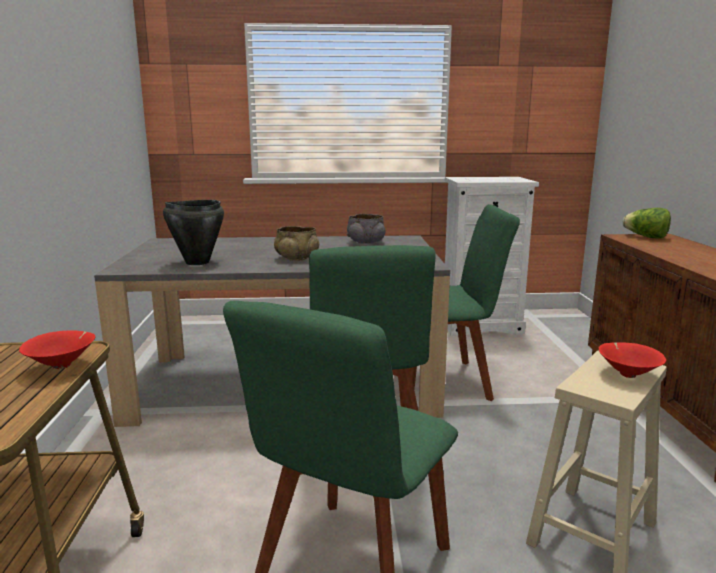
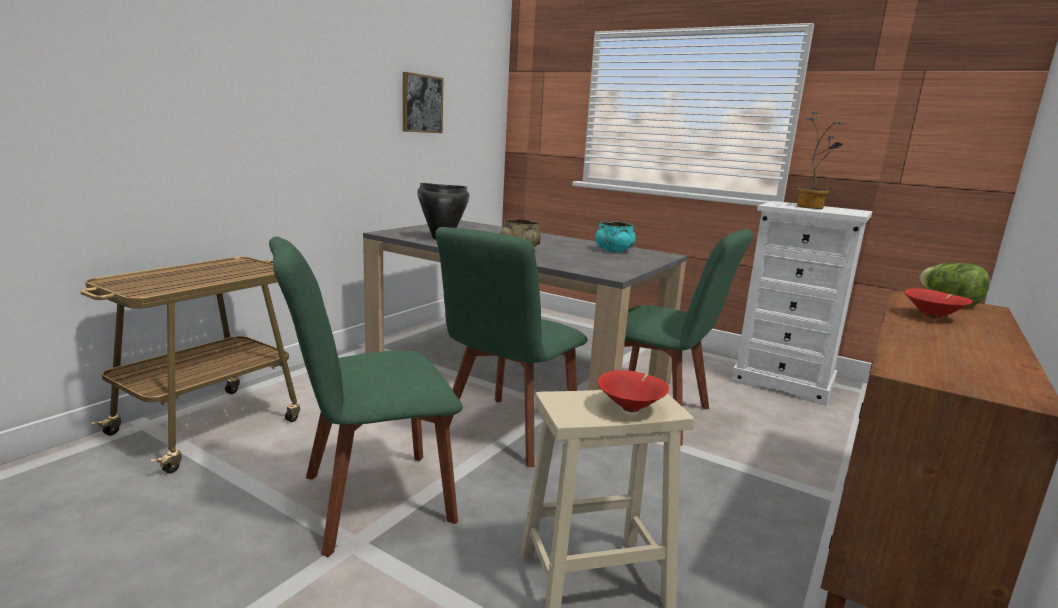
camera: 35 degrees right, 0 degrees up
red bowl [19,330,95,369] -> red bowl moved to [904,288,973,319]
grey bowl [347,214,385,244] -> turquoise bowl [595,221,636,253]
none -> picture [403,72,443,133]
none -> potted plant [797,112,846,209]

